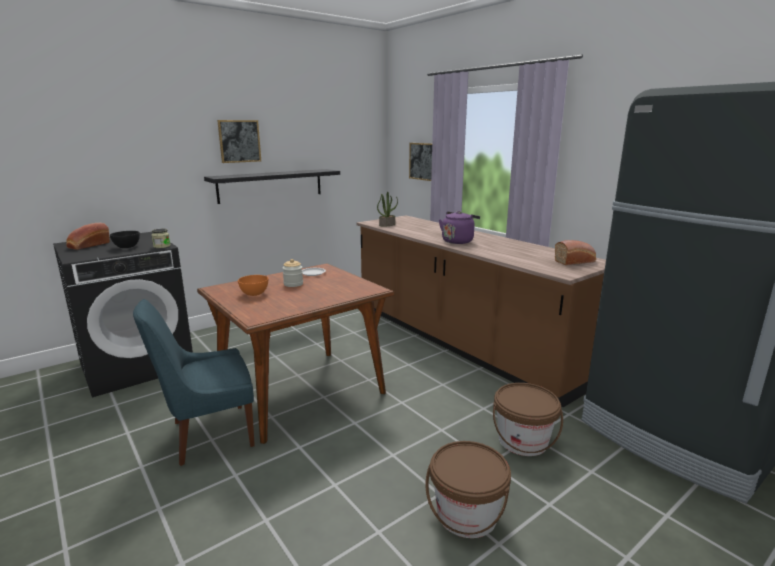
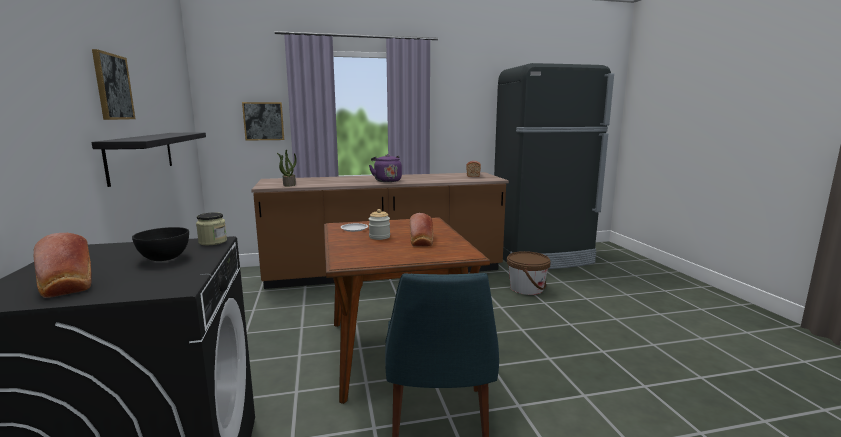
camera: 65 degrees left, 5 degrees down
orange bowl [238,275,268,296] -> none
brown bucket [426,441,511,538] -> none
none -> bread [410,213,434,247]

